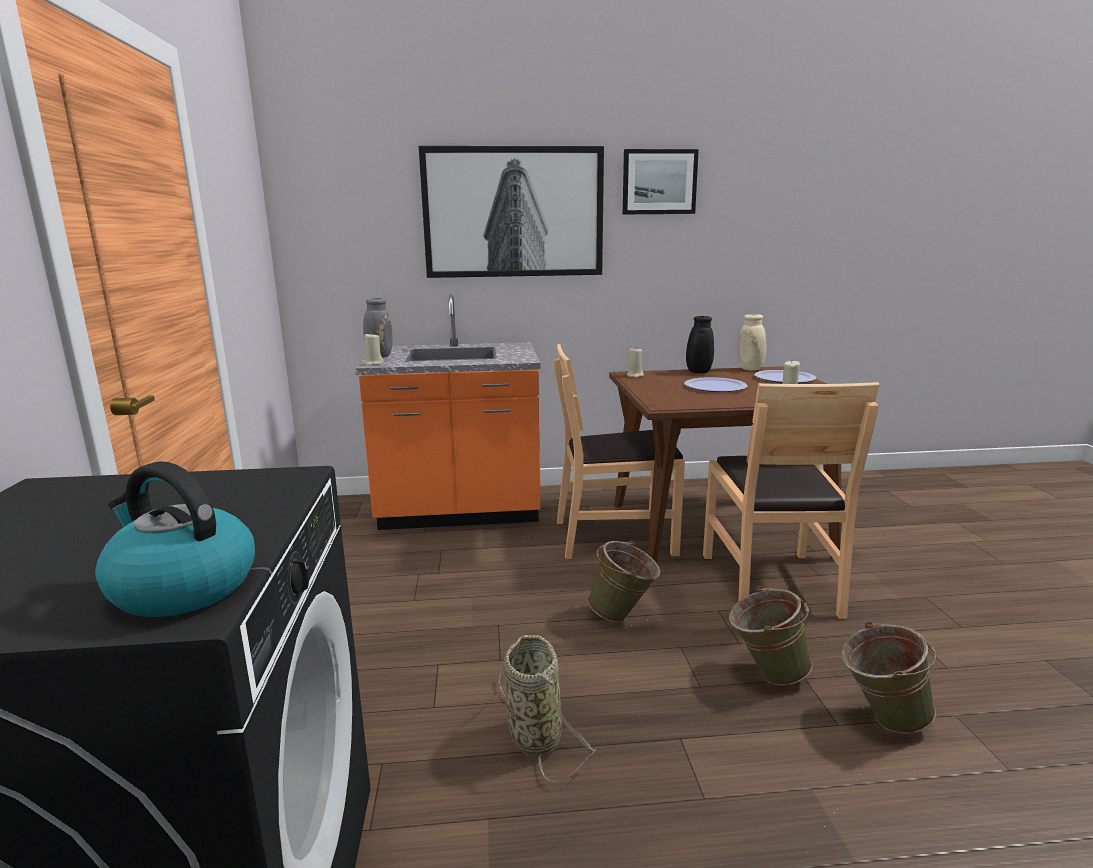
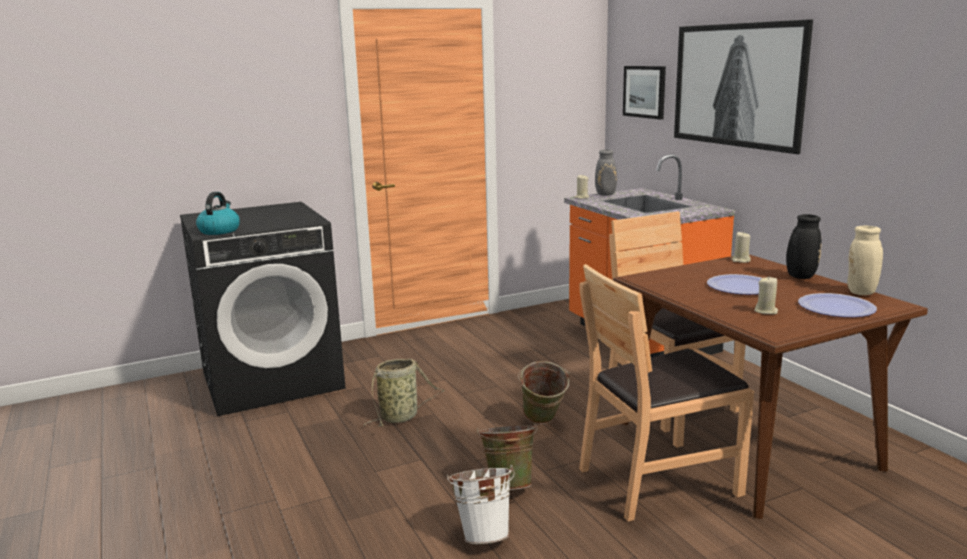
camera: 70 degrees right, 0 degrees up
picture [623,149,699,214] -> picture moved to [623,66,666,120]
green bucket [841,622,936,734] -> white bucket [447,465,515,544]

